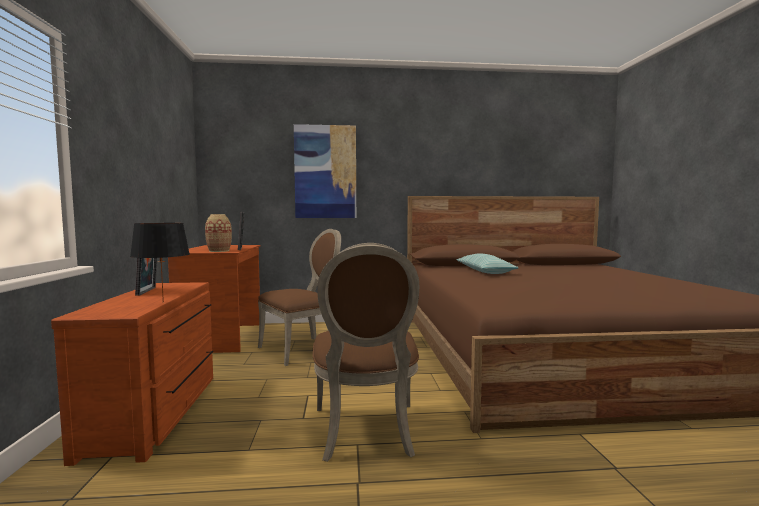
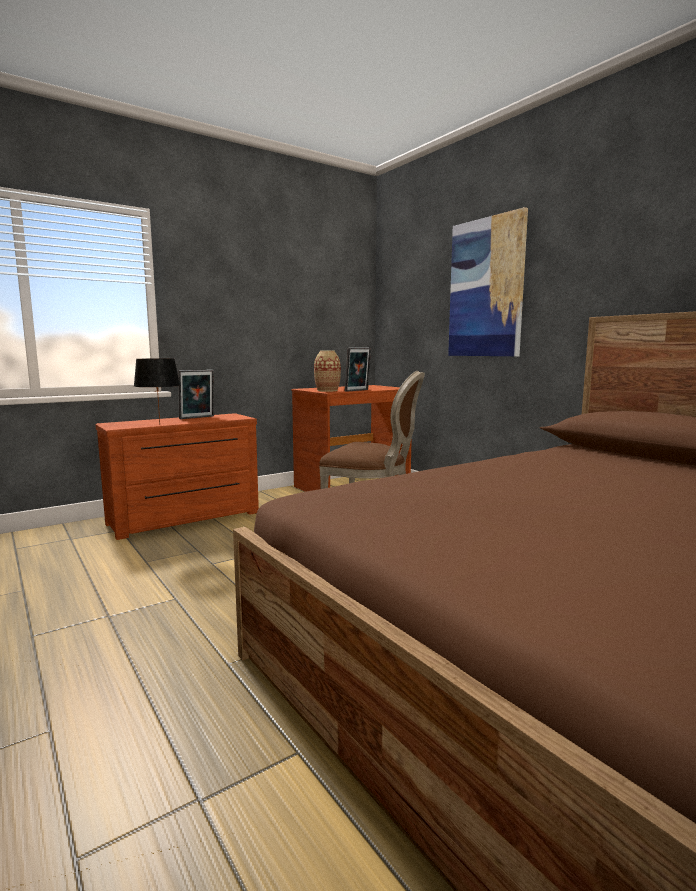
camera: 60 degrees right, 5 degrees up
brown chair [313,243,419,462] -> none
pillow [456,253,518,274] -> none

